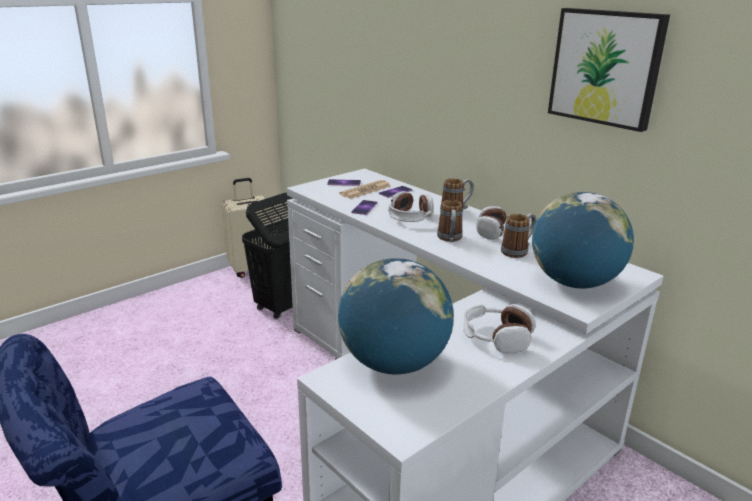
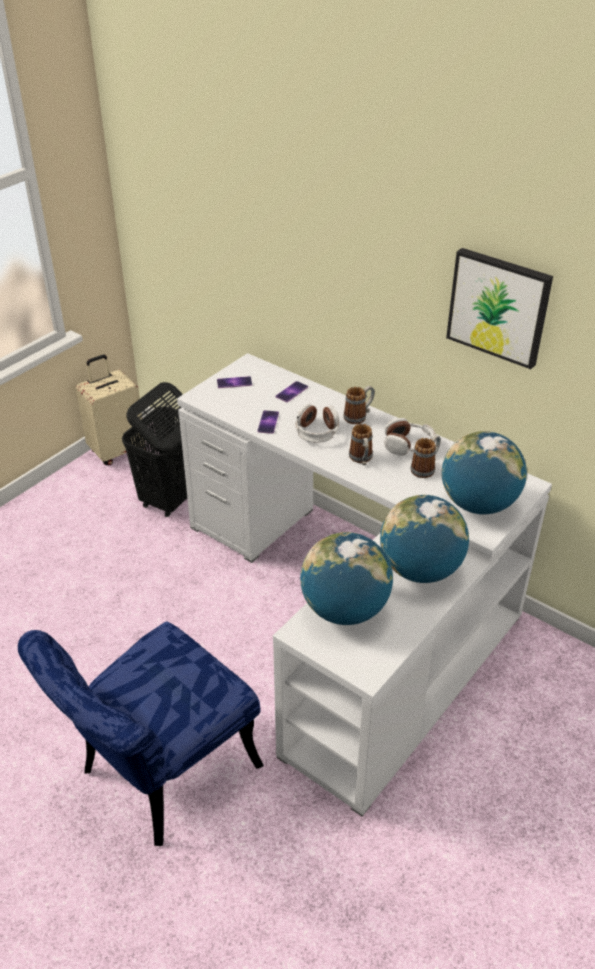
camera: 10 degrees left, 15 degrees up
newspaper [339,180,390,199] -> none
headphones [463,304,536,354] -> globe [380,495,469,583]

